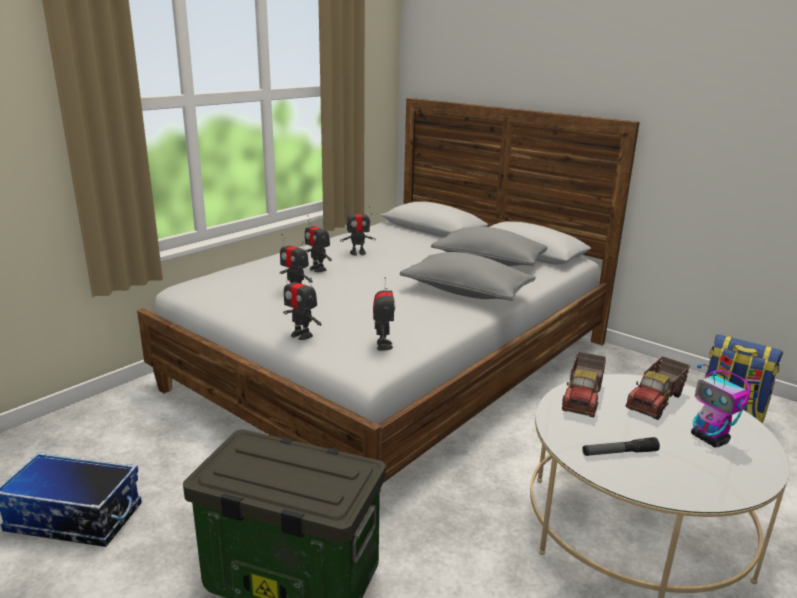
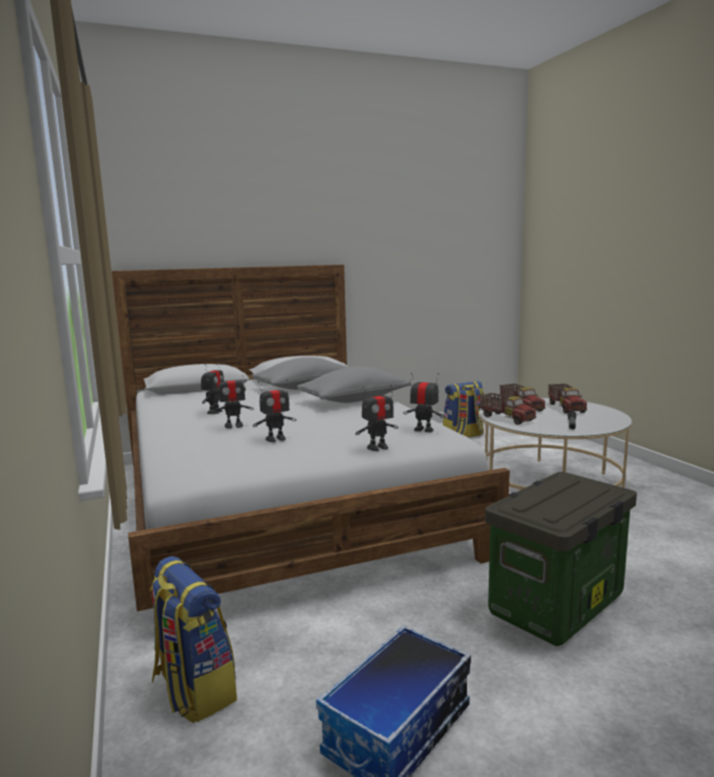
camera: 60 degrees left, 10 degrees down
toy robot [691,364,751,448] -> toy truck [548,384,587,414]
none -> backpack [150,556,237,723]

